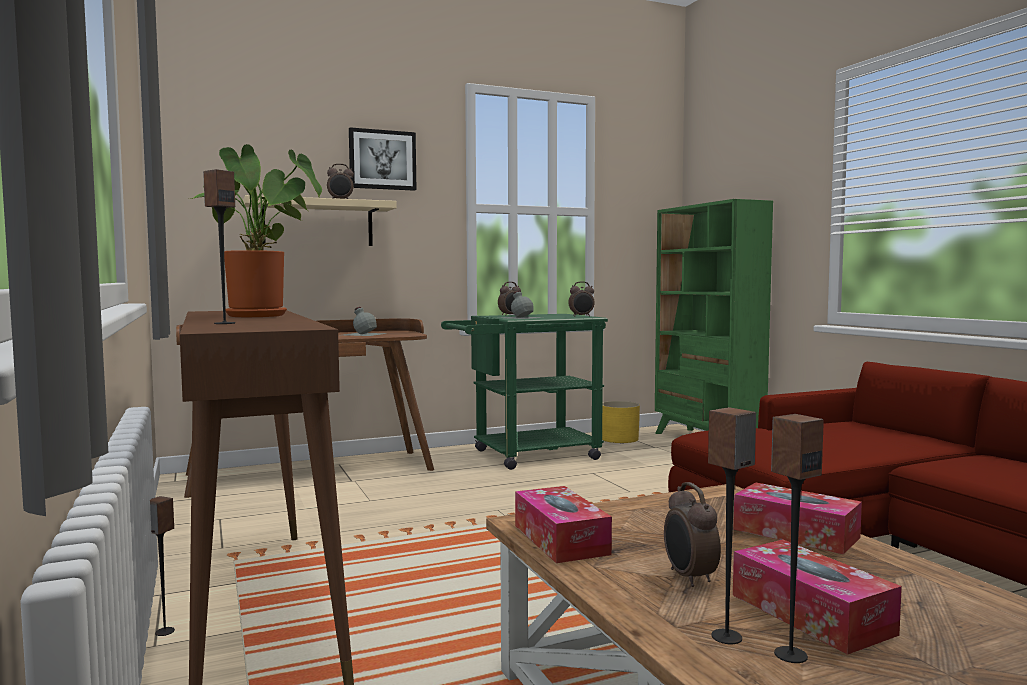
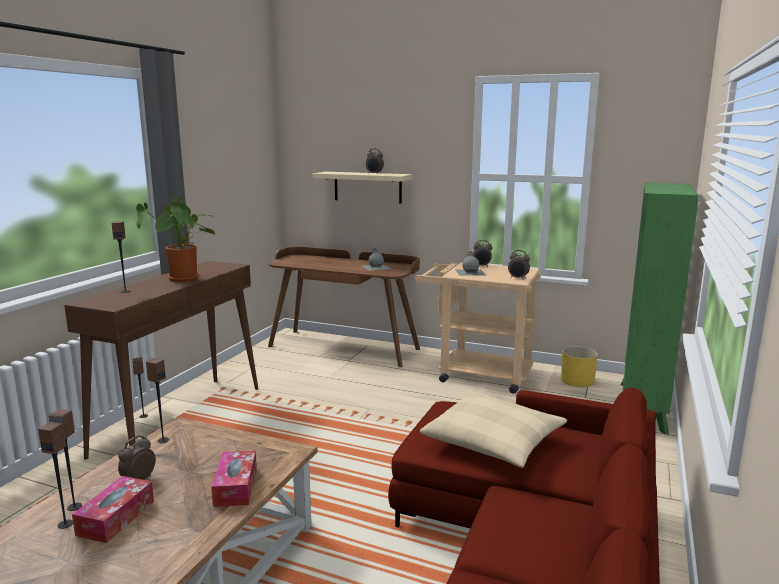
camera: 45 degrees right, 10 degrees up
picture [349,127,417,191] -> none
green cart [441,314,608,470] -> beige cart [415,262,541,394]
tissue box [515,486,612,563] -> speaker [146,358,169,443]
none -> beige pillow [420,392,567,468]

